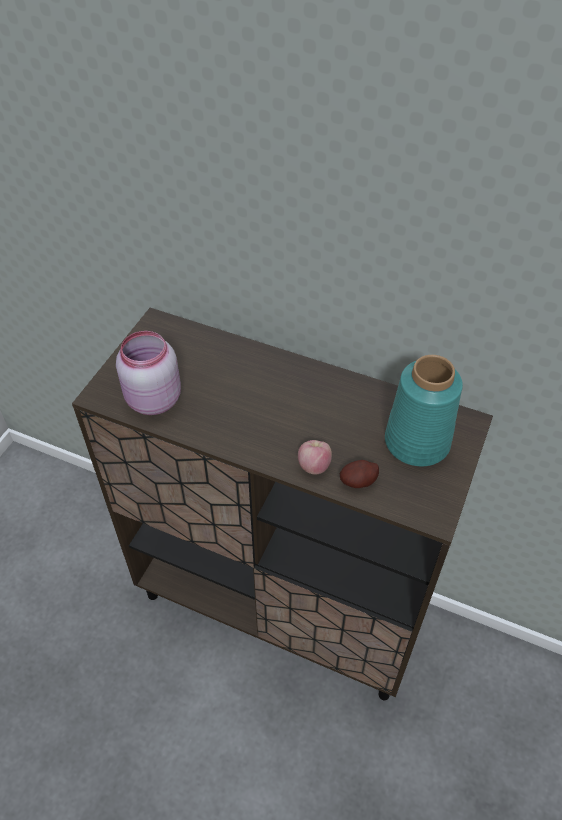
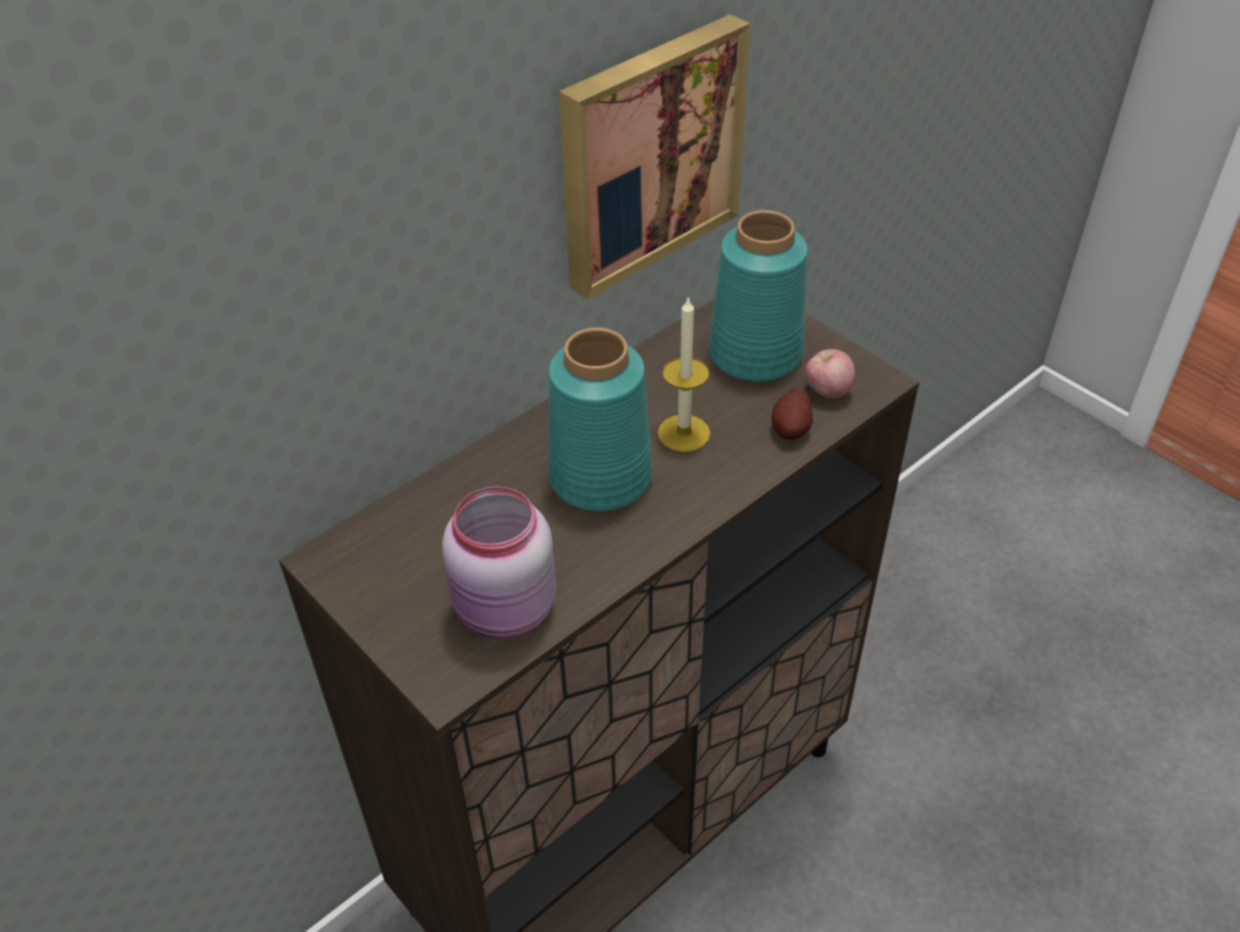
camera: 65 degrees left, 5 degrees down
apple [298,440,332,474] -> apple moved to [805,349,855,398]
none -> turquoise vase [548,328,653,511]
none -> picture [559,14,750,300]
none -> candle [658,296,711,452]

